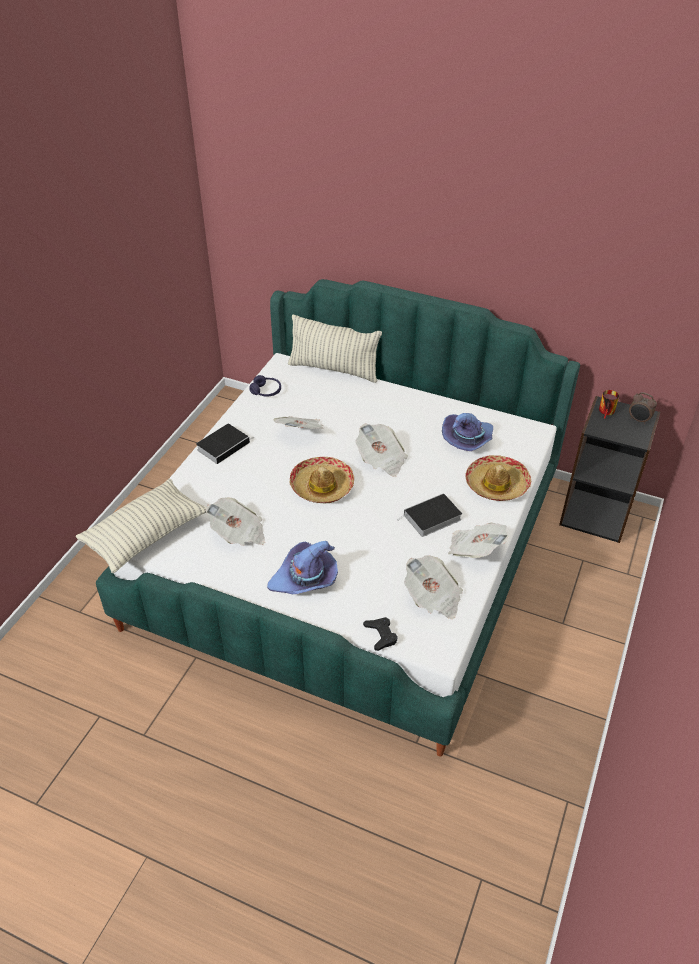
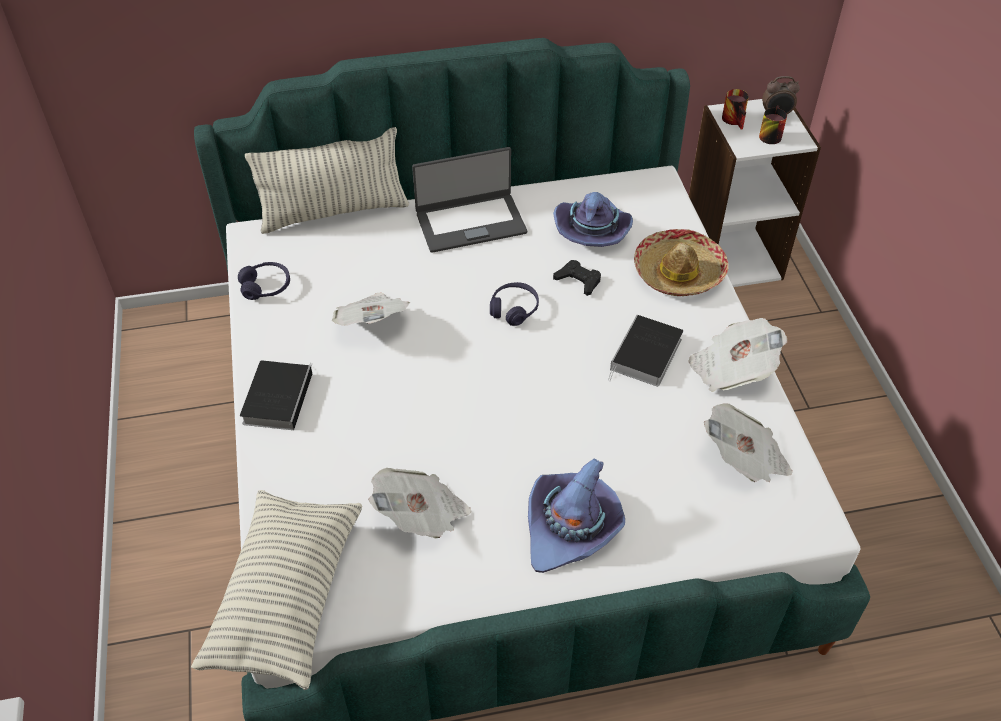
camera: 35 degrees left, 5 degrees up
hat [290,457,354,504] -> none
newspaper [355,423,408,477] -> purple headphones [490,282,539,326]
black game controller [363,617,398,651] -> black game controller moved to [553,260,601,296]
black bookcase [559,396,660,543] -> white bookcase [689,99,821,287]
none -> laptop [412,147,527,253]
none -> mug [759,106,787,144]

